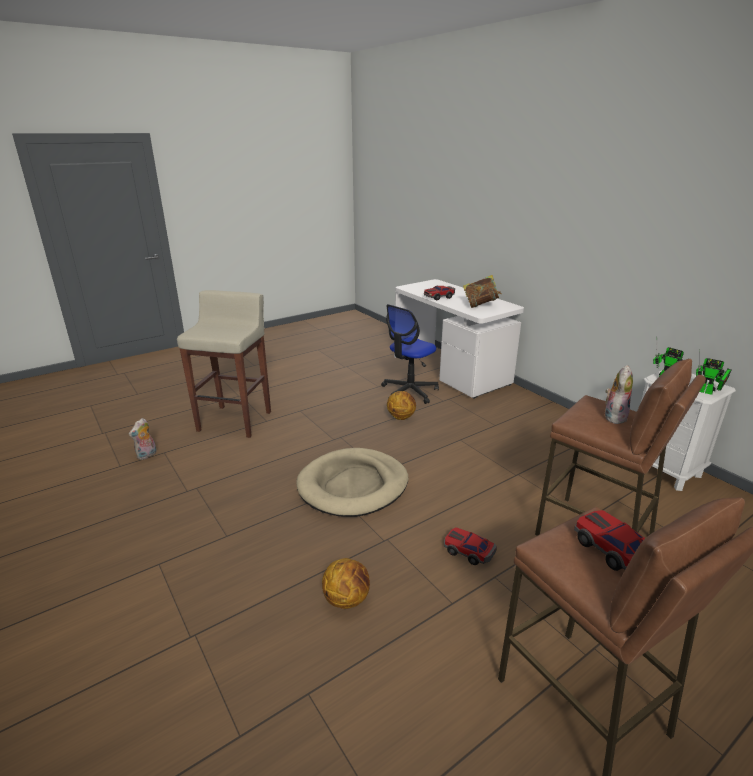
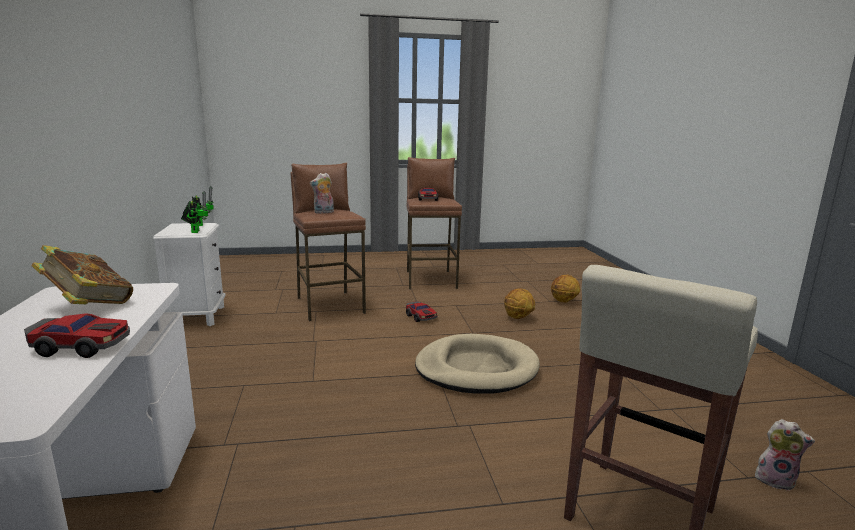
camera: 155 degrees left, 10 degrees down
plush toy [129,418,157,460] -> plush toy turned 60 degrees clockwise [755,419,815,491]
office chair [381,304,439,404] -> none
basketball [387,391,416,420] -> basketball moved to [551,275,580,303]

